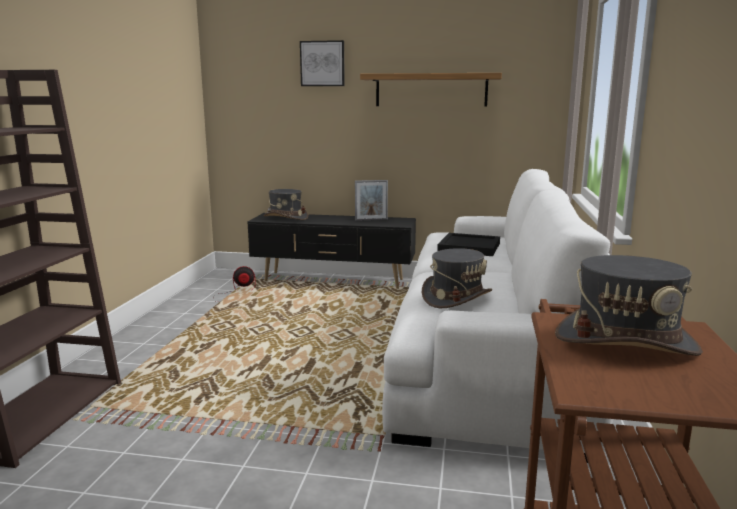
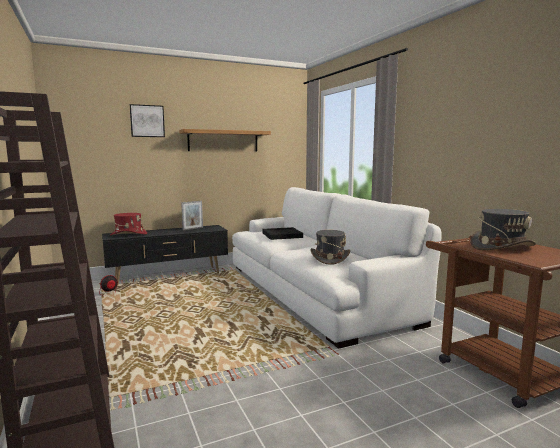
camera: 35 degrees left, 5 degrees down
grey hat [263,189,308,220] -> red hat [110,213,147,236]

